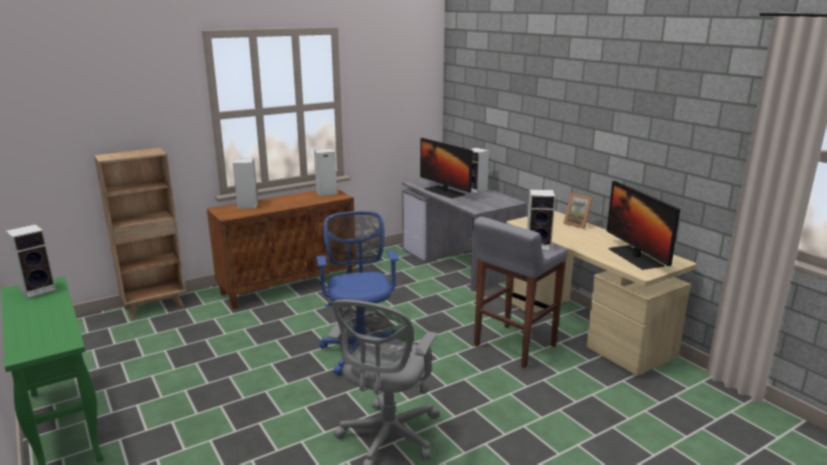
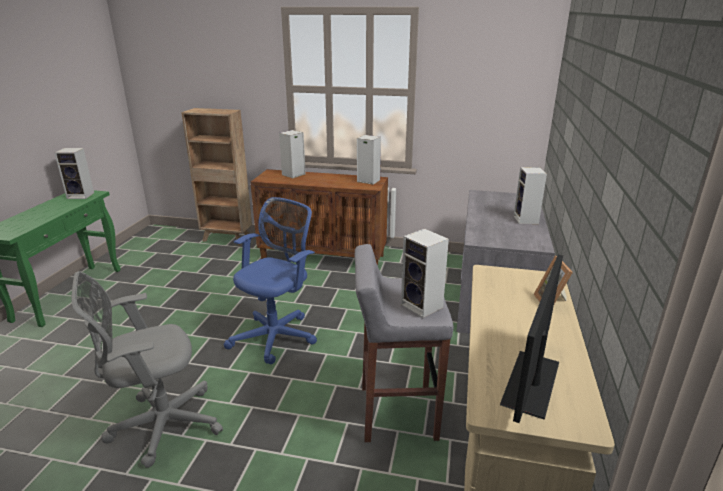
camera: 45 degrees right, 5 degrees up
monitor [420,138,473,198] -> none

